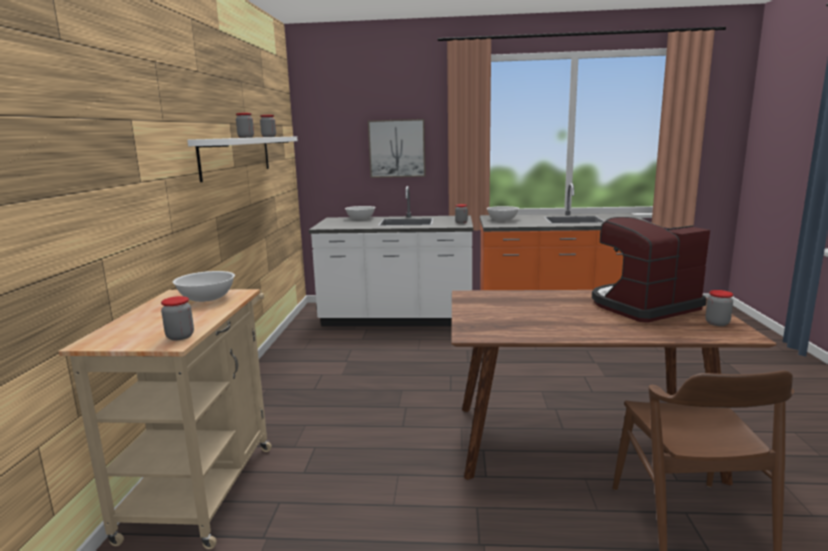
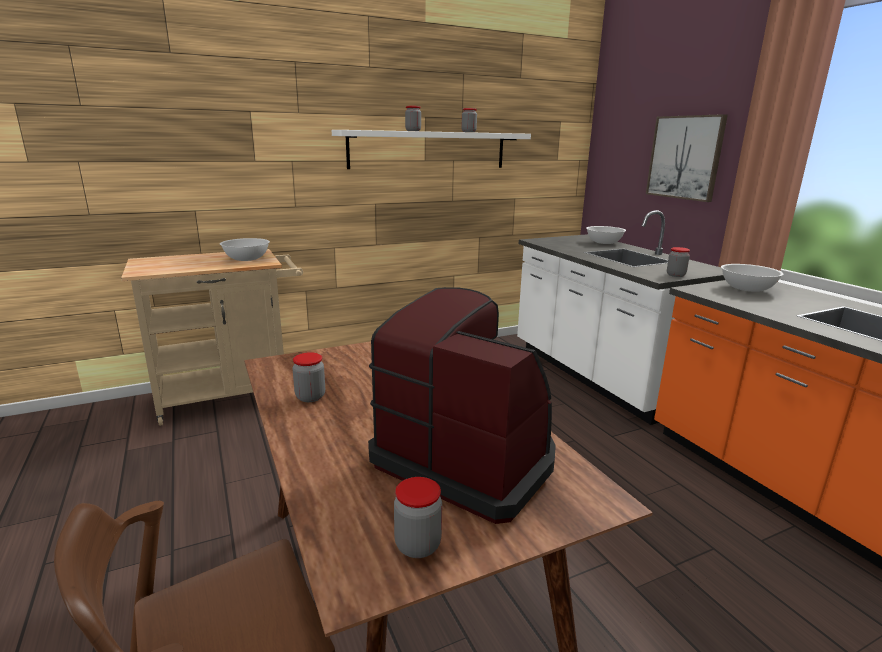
camera: 60 degrees right, 5 degrees up
jar [161,296,194,340] -> jar moved to [293,352,325,402]

